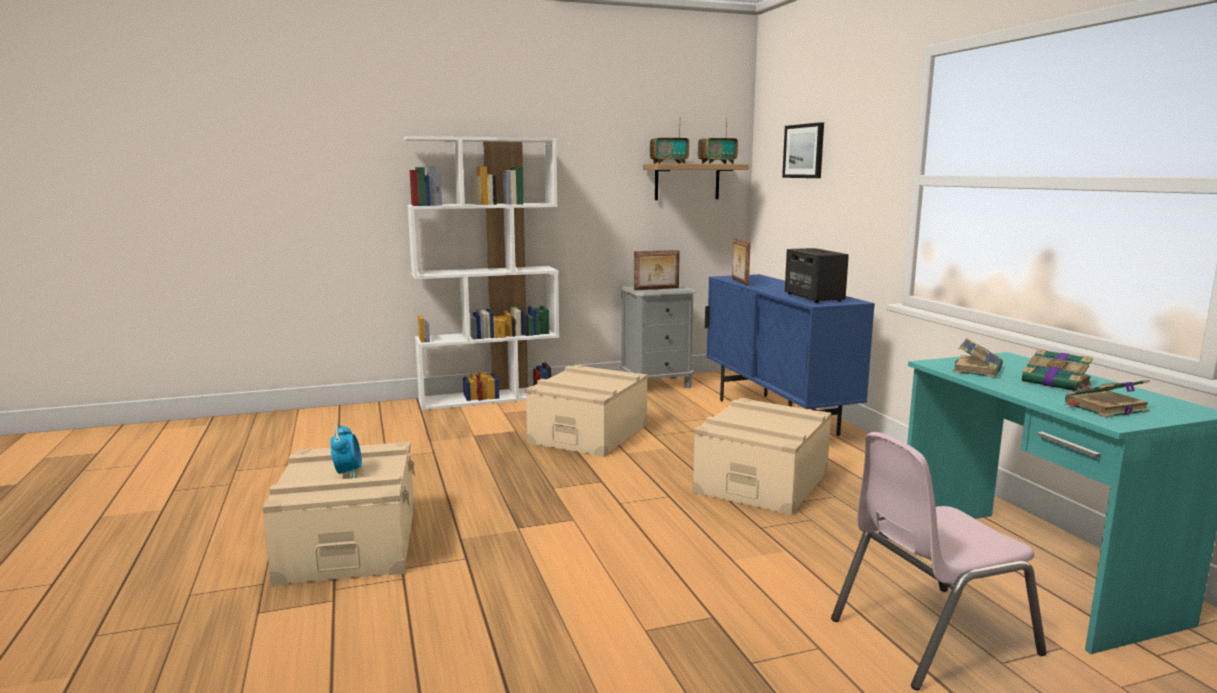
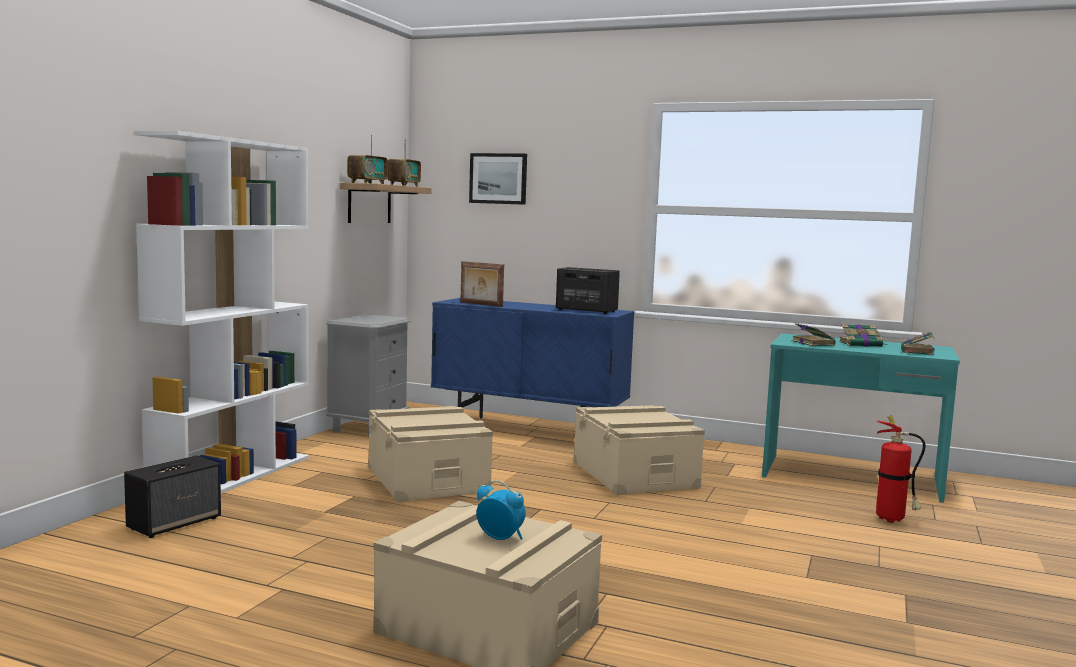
camera: 50 degrees left, 5 degrees down
picture frame [634,250,680,290] -> none
pink chair [831,432,1047,690] -> fire extinguisher [876,415,925,523]
none -> speaker [124,455,221,538]

